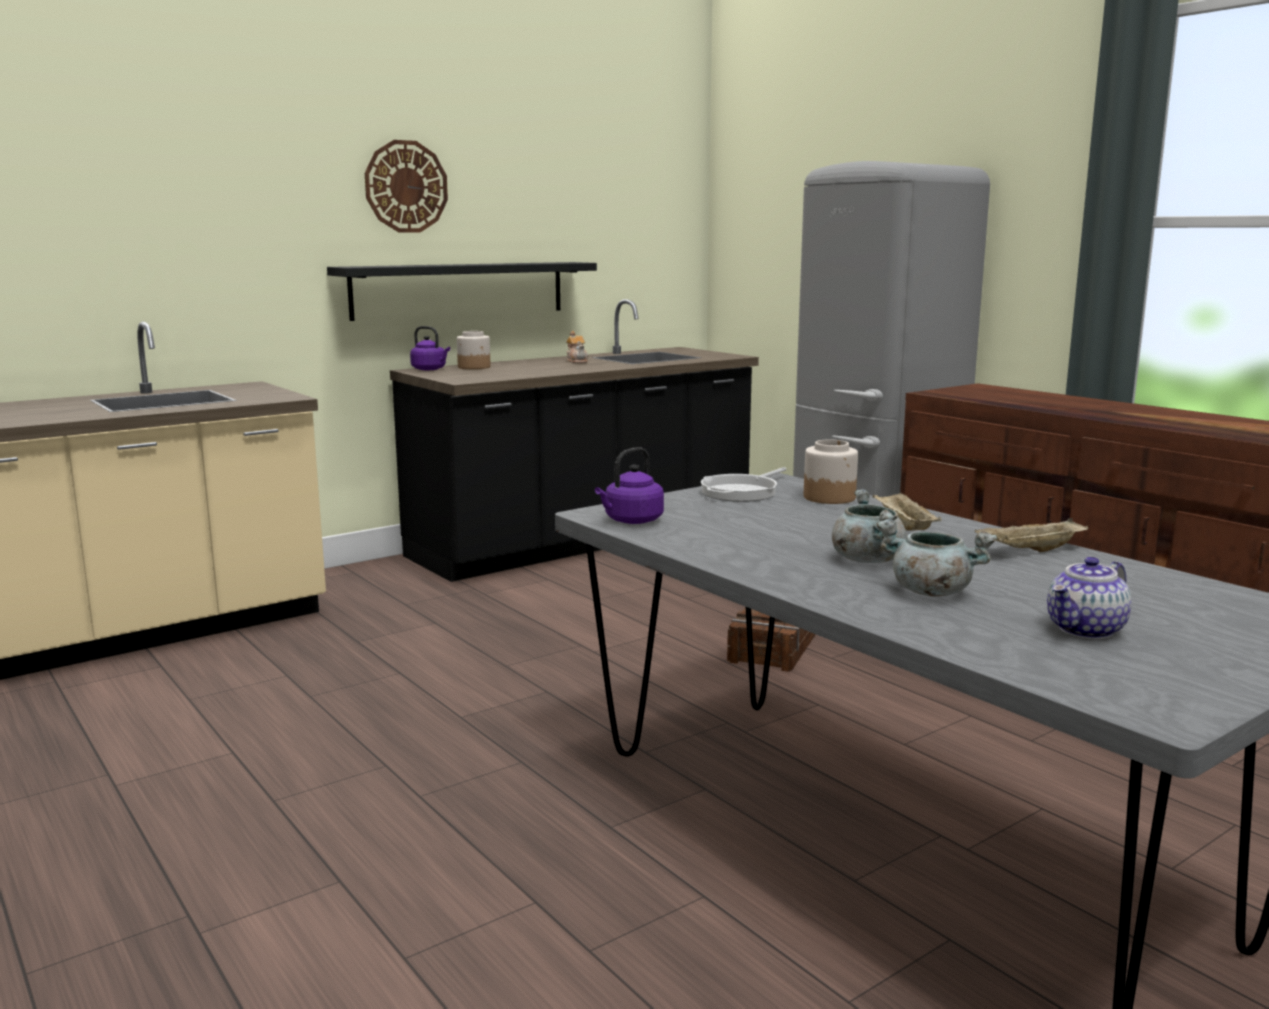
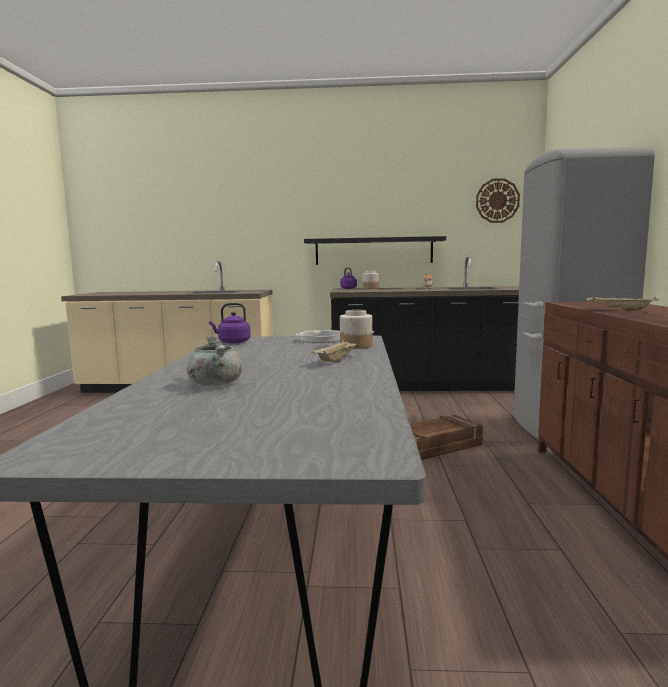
camera: 40 degrees right, 5 degrees down
wall clock [365,140,448,232] -> wall clock moved to [476,178,520,223]
grey cooking pot [832,489,907,563] -> none
beige tray [975,518,1088,552] -> beige tray moved to [586,297,659,311]
teapot [1047,557,1131,639] -> none

